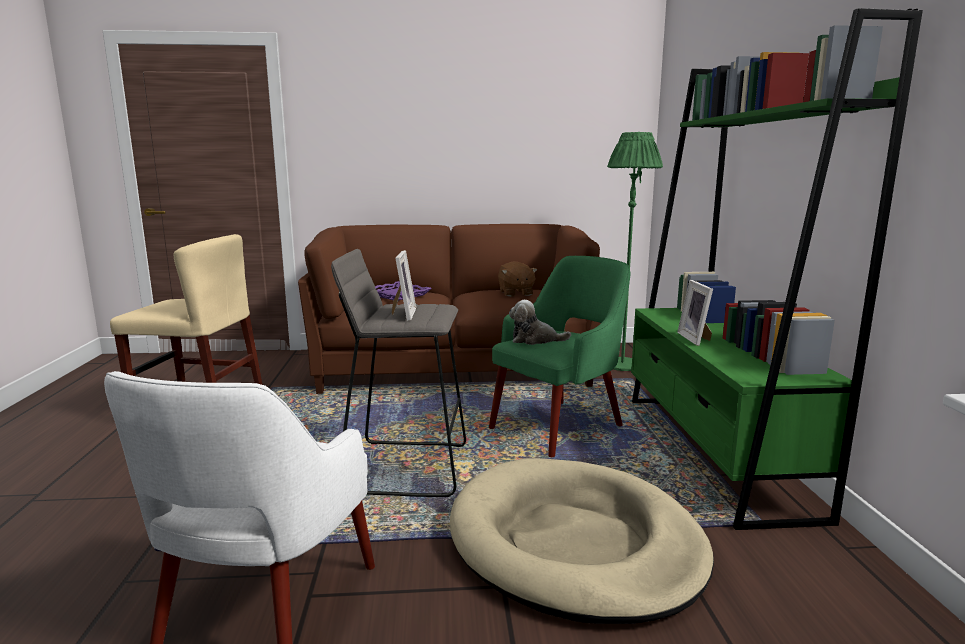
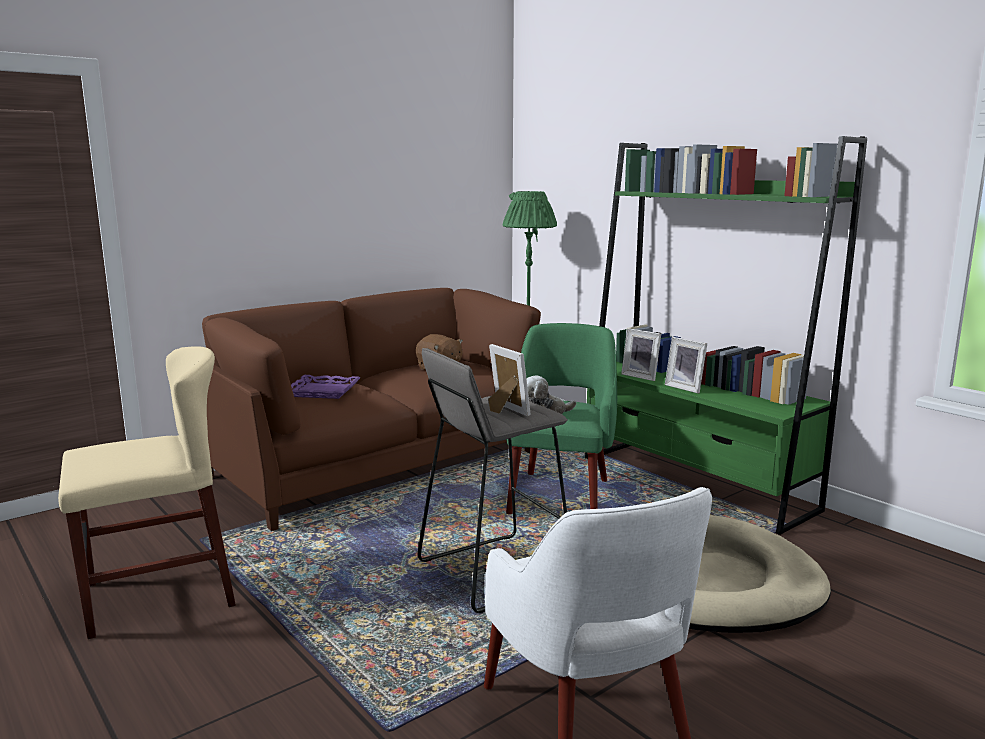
camera: 35 degrees left, 0 degrees up
none -> picture frame [621,328,661,381]

